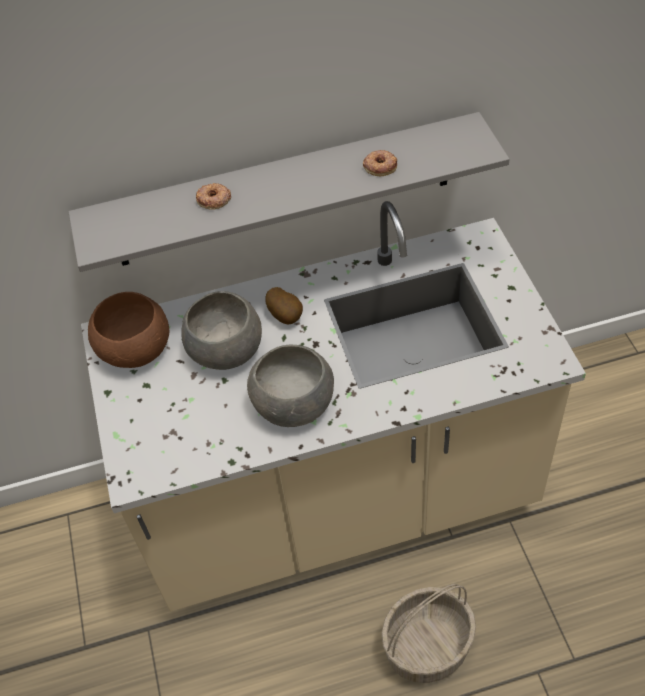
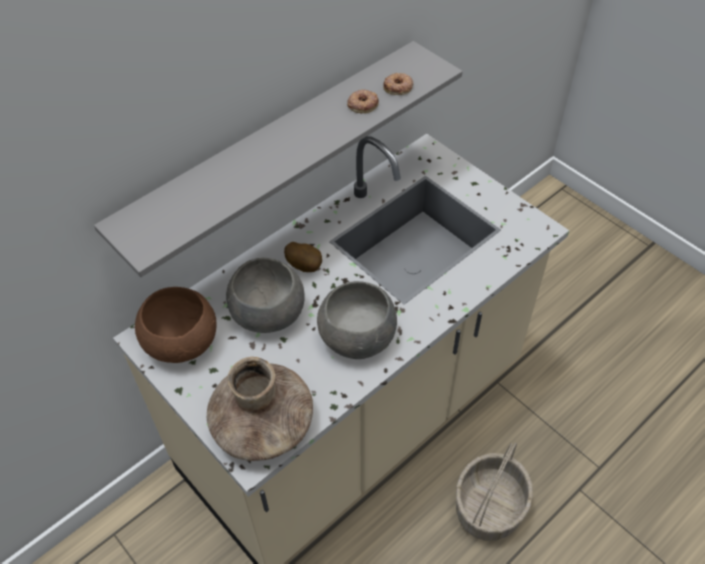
camera: 30 degrees left, 0 degrees up
donut [196,183,231,210] -> donut moved to [383,73,413,95]
none -> brown vase [207,357,313,461]

